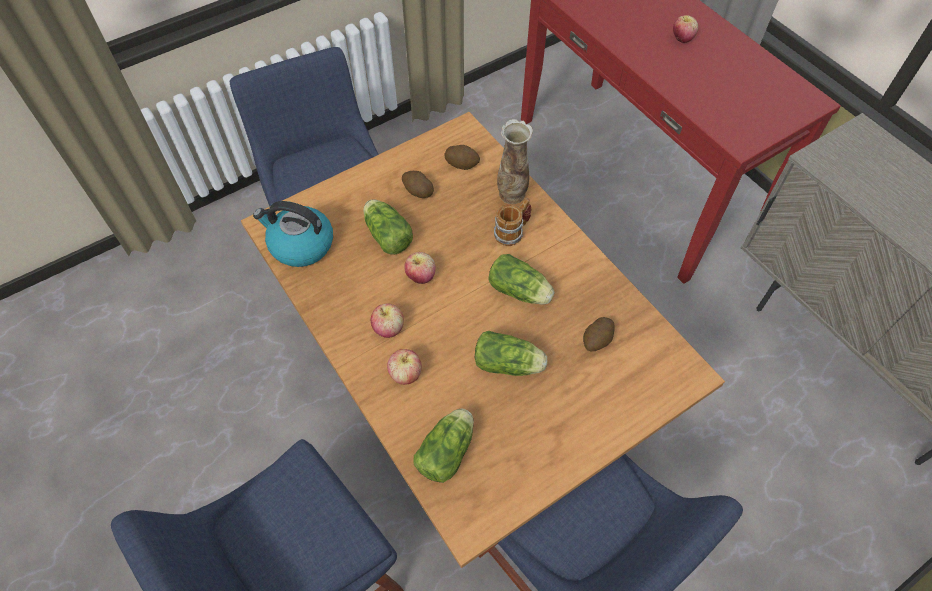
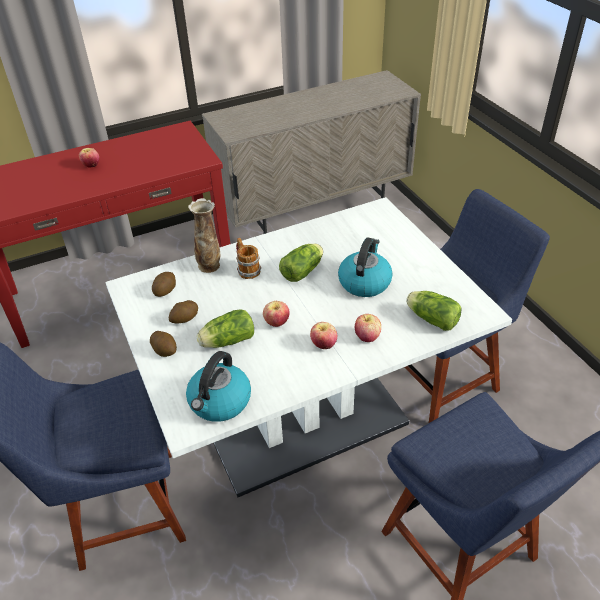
camera: 80 degrees left, 15 degrees down
brown dining table [241,112,725,568] -> white dining table [105,197,512,497]
lettuce [475,331,548,376] -> kettle [338,238,393,297]
potato [583,317,615,351] -> potato moved to [150,331,177,357]

